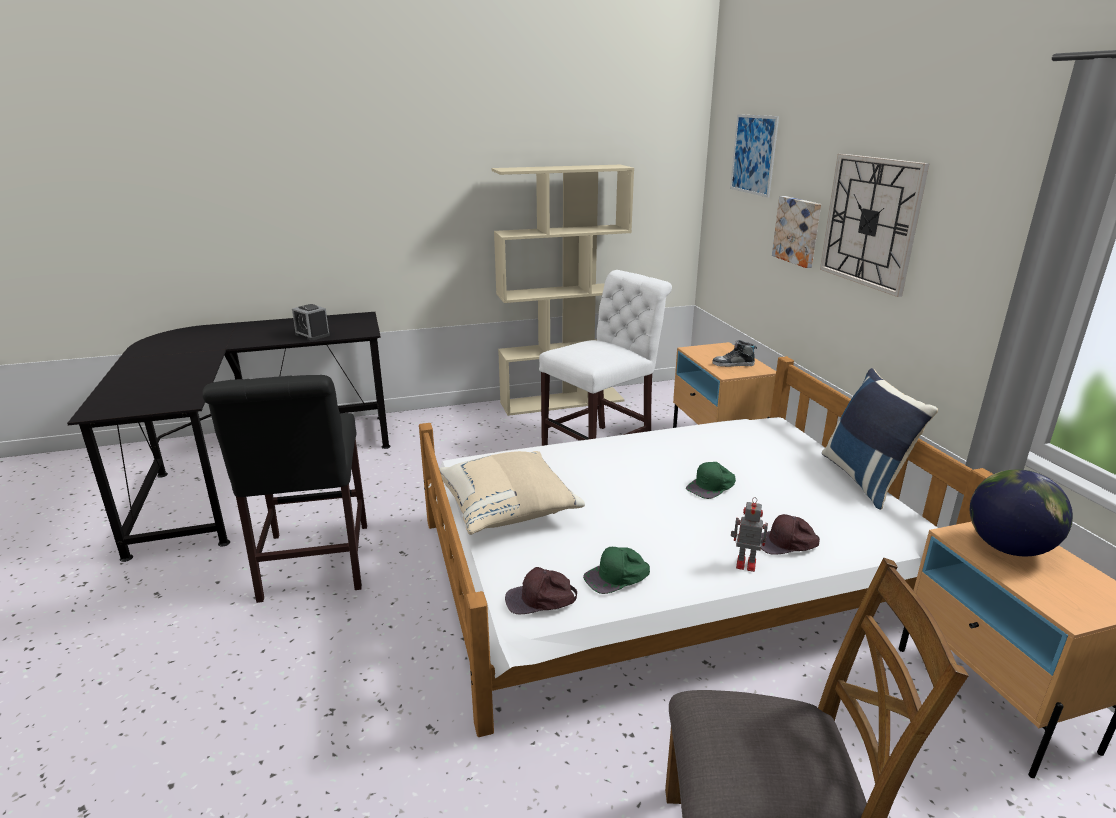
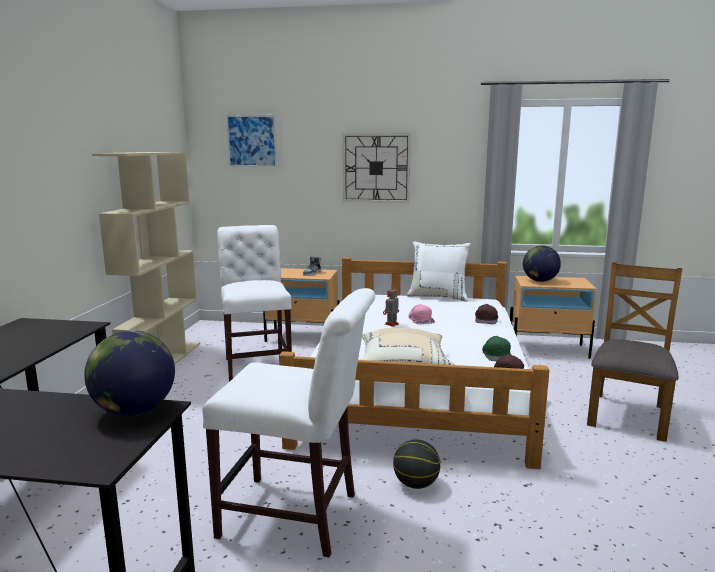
camera: 65 degrees left, 10 degrees down
black chair [202,375,367,603] -> white chair [202,288,375,557]
alarm clock [292,304,330,341] -> none
green cap [686,462,736,499] -> pink cap [409,304,435,325]
toy robot [731,497,768,572] -> toy robot moved to [383,288,399,327]
picture [772,196,821,268] -> none
blue pillow [822,368,938,510] -> white pillow [407,241,471,301]
none -> globe [84,330,175,416]
none -> basketball [393,439,441,489]

